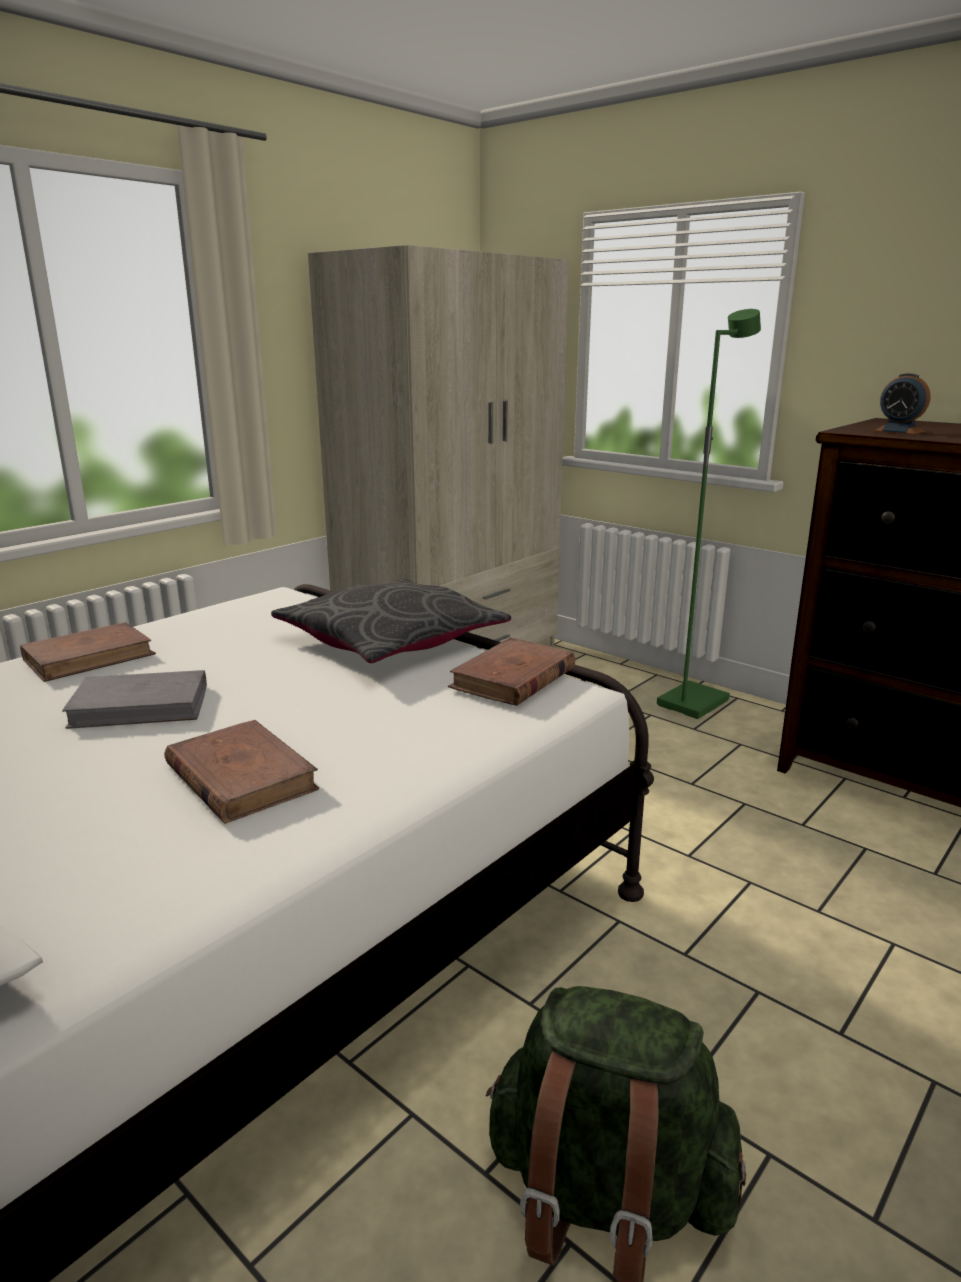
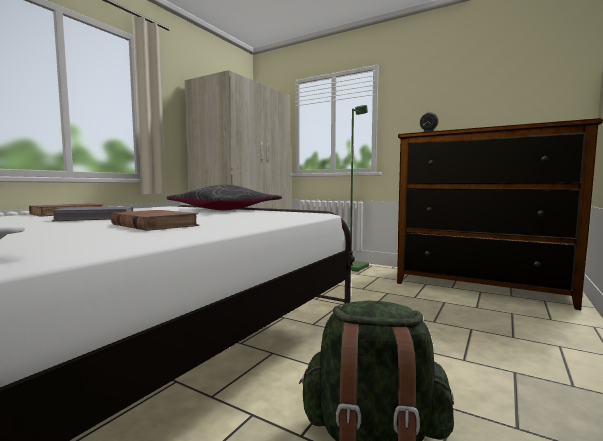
camera: 10 degrees left, 15 degrees down
brown book [448,638,575,706] -> none

